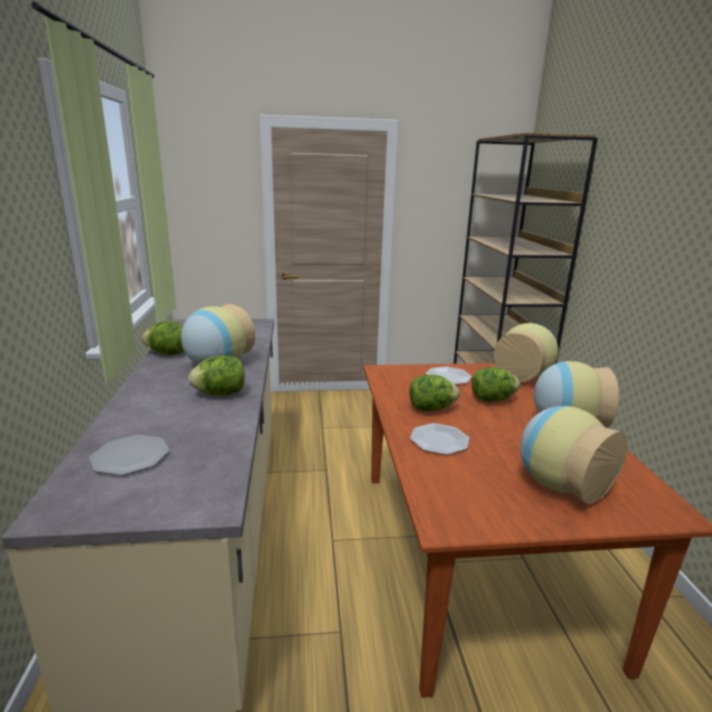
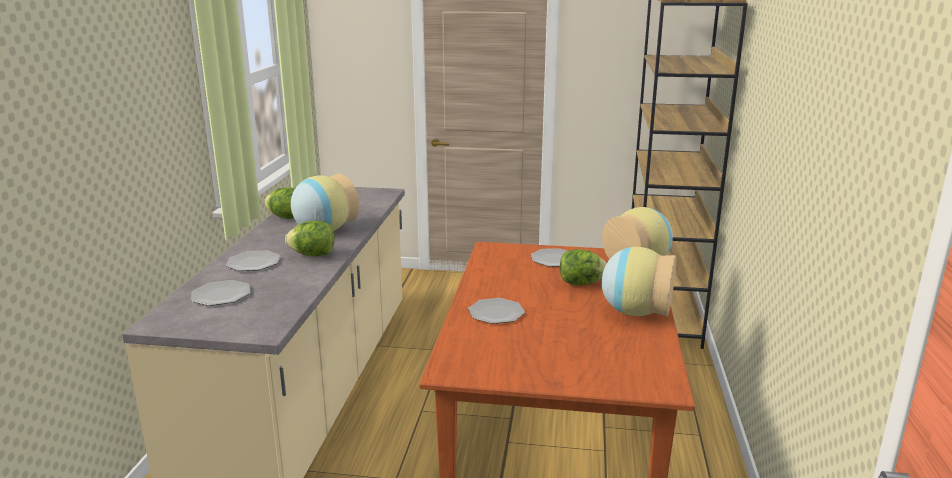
camera: 15 degrees right, 0 degrees up
lettuce [409,374,460,411] -> none
vase [520,406,628,504] -> none
none -> plate [226,251,280,271]

